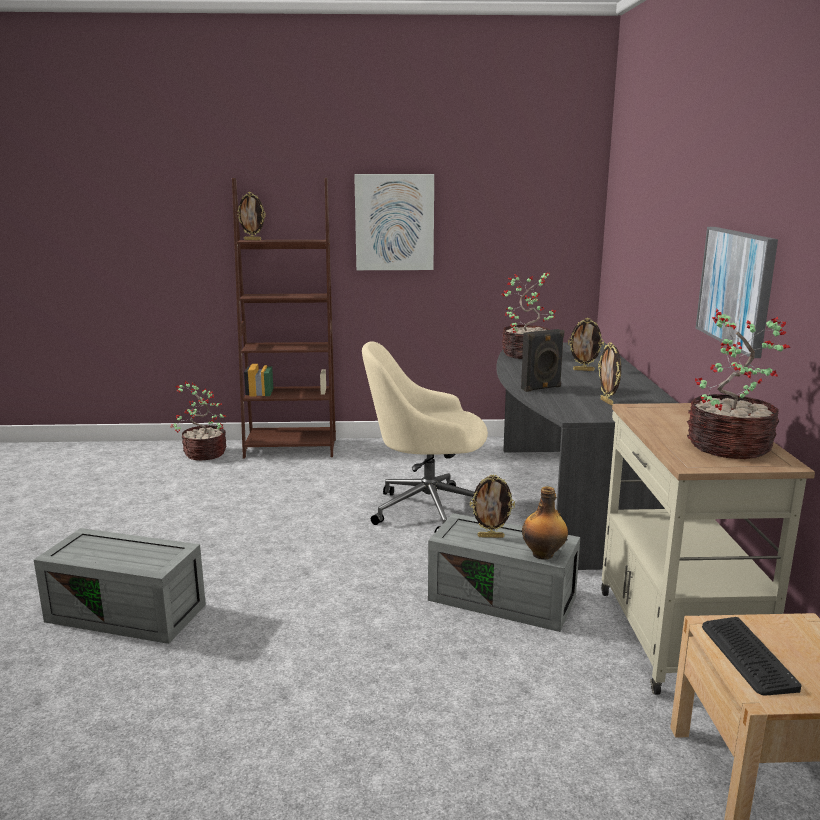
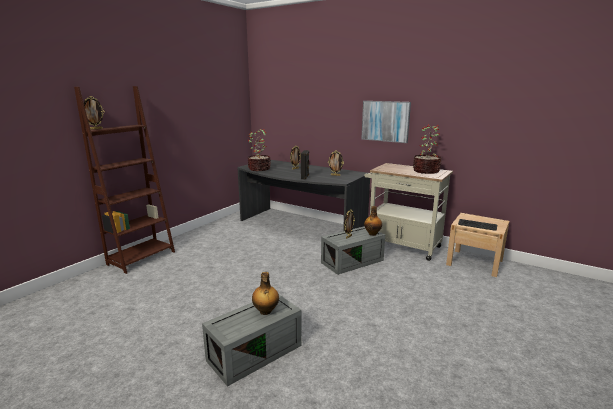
camera: 55 degrees left, 0 degrees up
potted plant [170,381,227,461] -> none
picture [354,174,434,270] -> none
beige office chair [362,341,488,532] -> none
none -> bottle [252,272,279,315]

